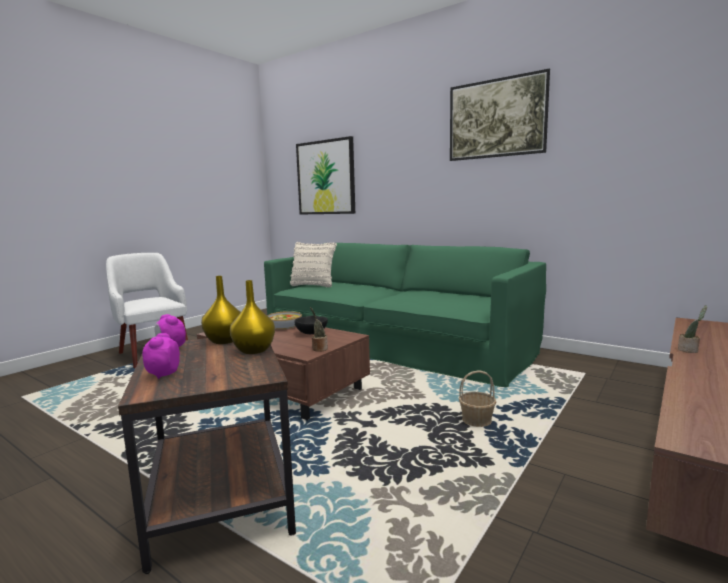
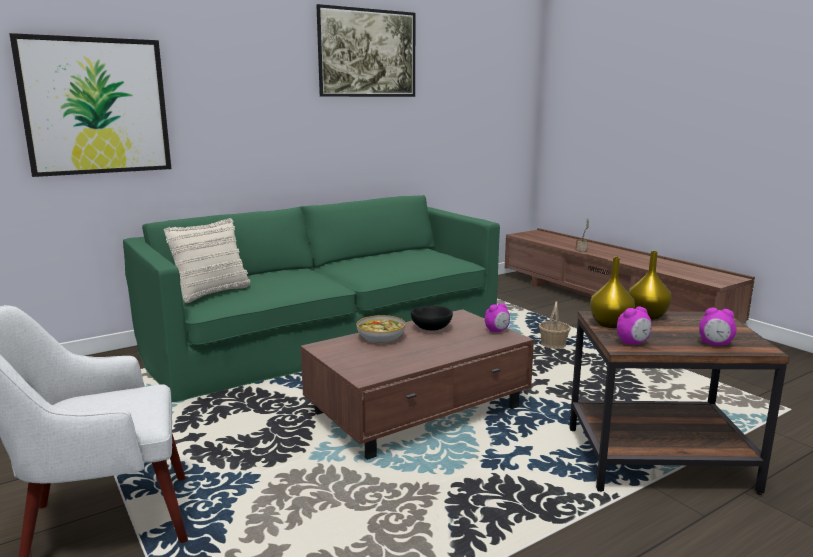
camera: 70 degrees left, 5 degrees up
potted plant [310,307,328,352] -> alarm clock [485,303,510,332]

